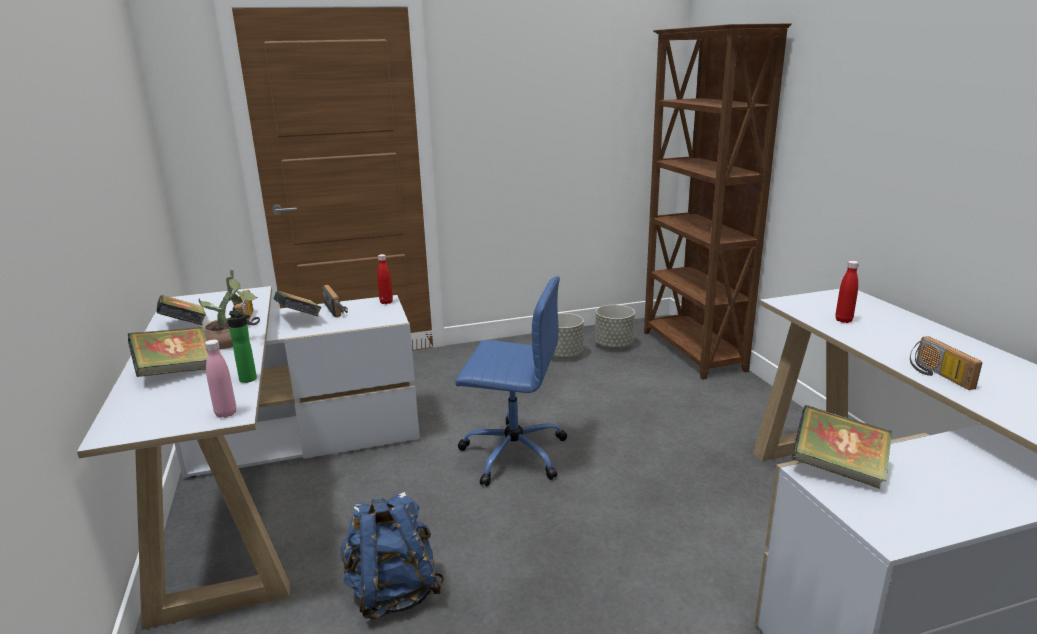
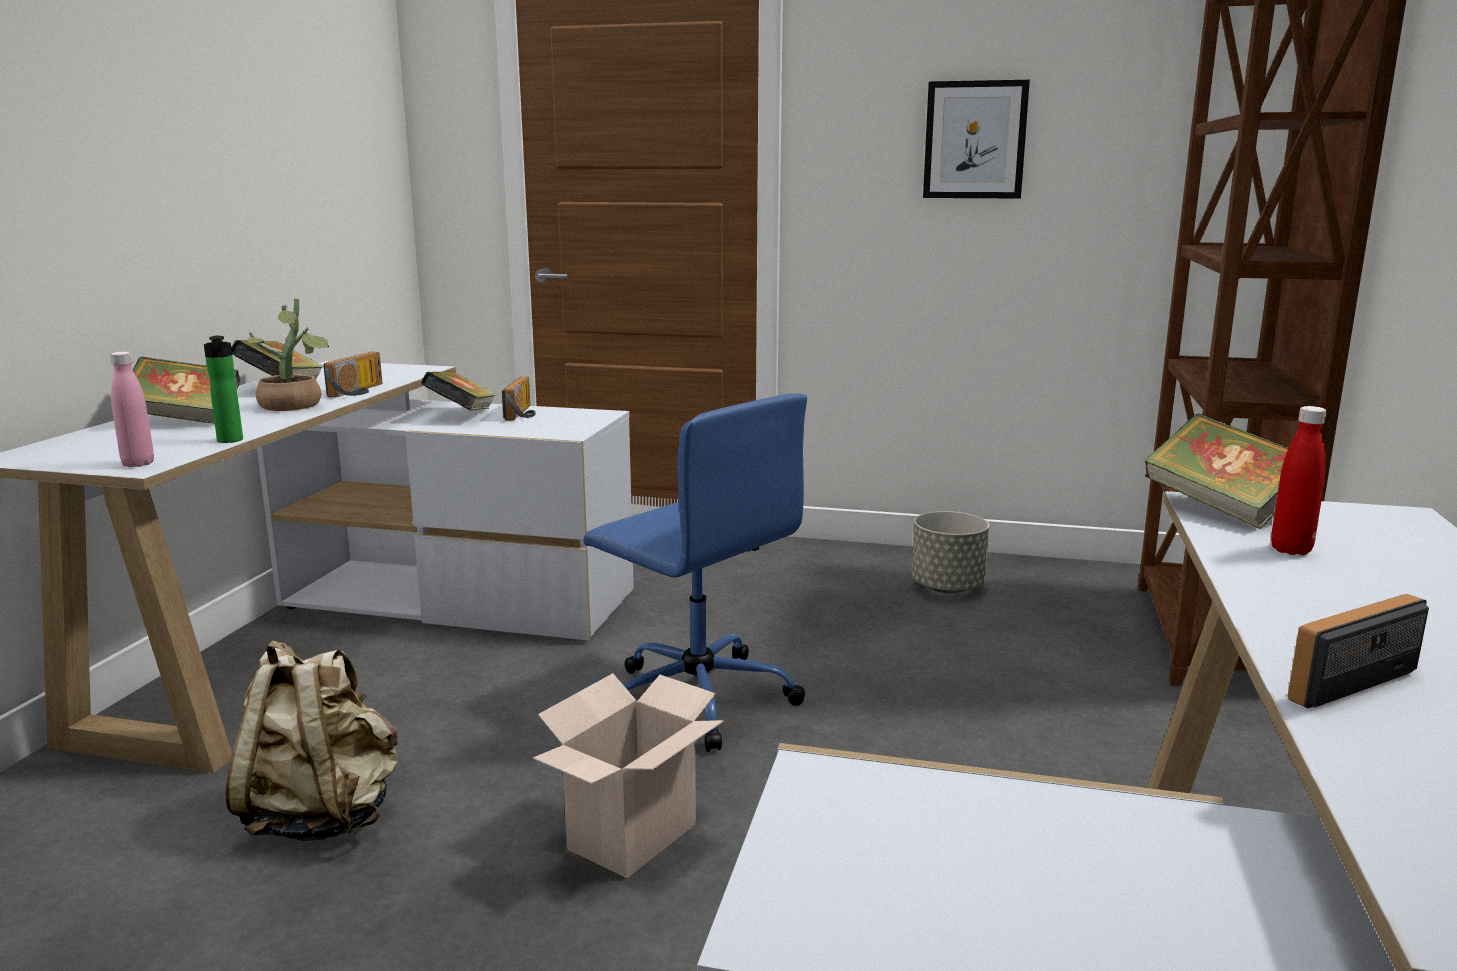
camera: 30 degrees right, 5 degrees down
blue backpack [341,491,445,620] -> beige backpack [226,640,398,841]
red bottle [377,254,393,304] -> none
grey planter [595,305,635,349] -> none
book [792,405,892,489] -> book moved to [1145,414,1289,529]
radio [910,336,982,390] -> radio turned 45 degrees clockwise [1288,594,1429,708]
none -> cardboard box [533,673,724,878]
none -> picture [923,80,1030,198]

